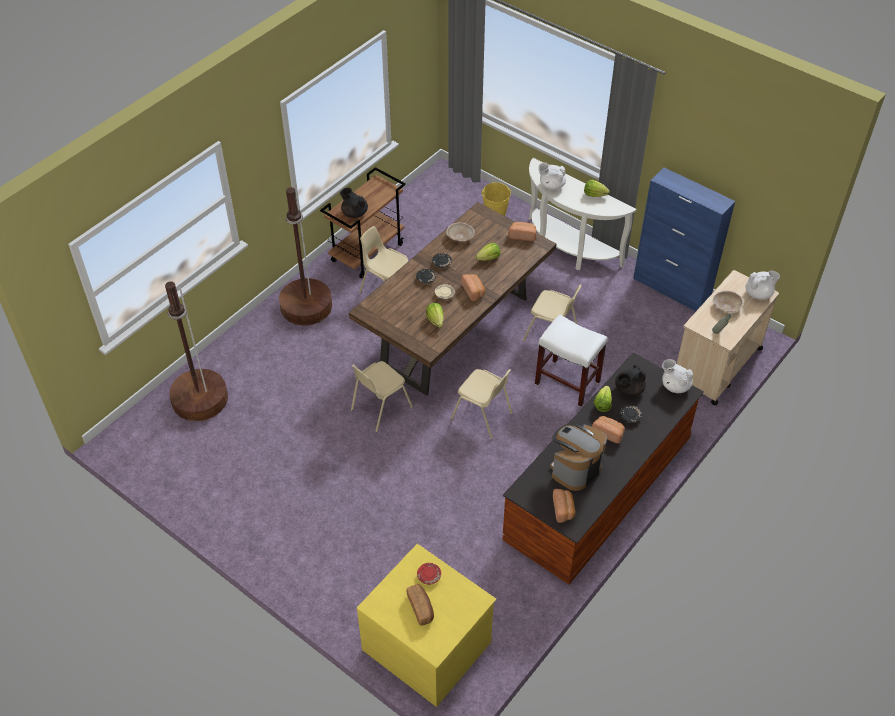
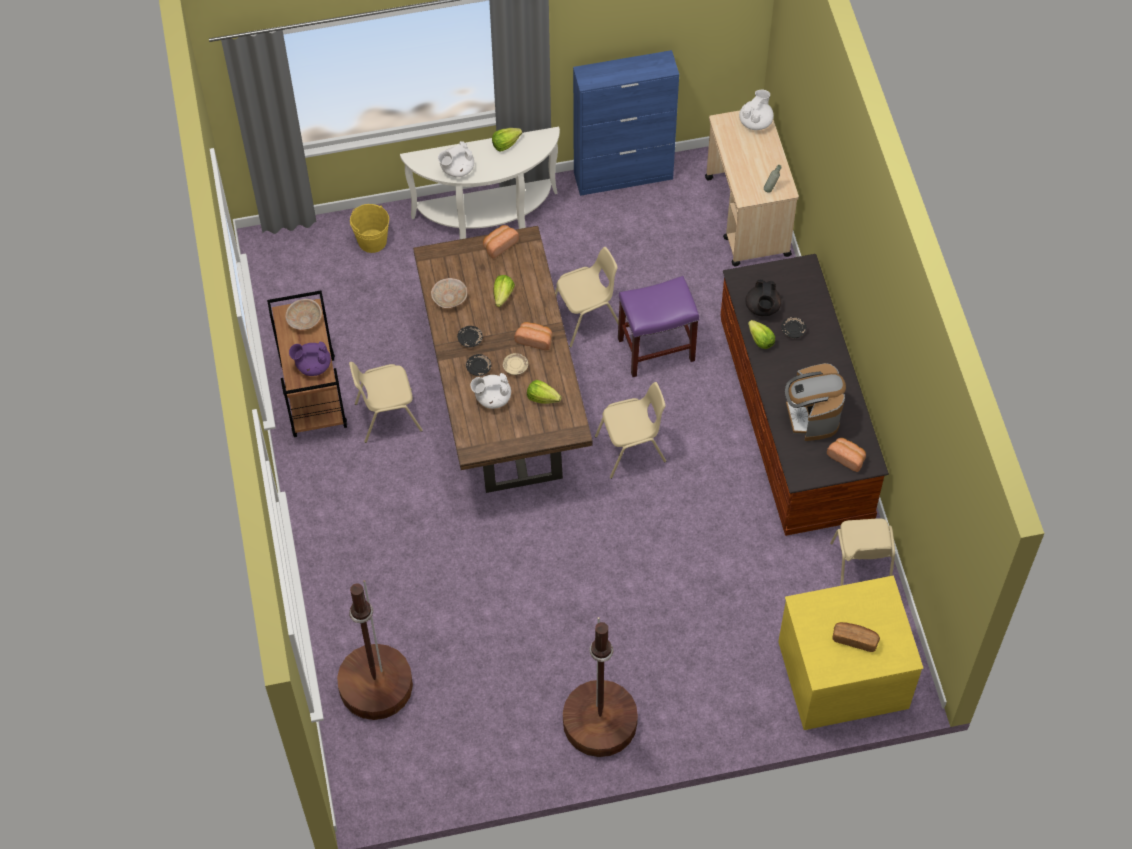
camera: 50 degrees left, 10 degrees up
brown floor lamp [279,186,332,326] -> brown floor lamp moved to [563,617,638,757]
black teapot [340,188,368,218] -> purple teapot [289,342,331,376]
beige chair [351,361,413,432] -> beige chair moved to [830,518,895,586]
red plate [417,563,441,585] -> none
white stool [535,314,608,407] -> purple stool [618,276,699,377]
bread [592,416,625,443] -> none
white teapot [662,359,693,393] -> white teapot moved to [470,373,511,409]
beige bowl [713,291,743,312] -> beige bowl moved to [285,299,322,330]

